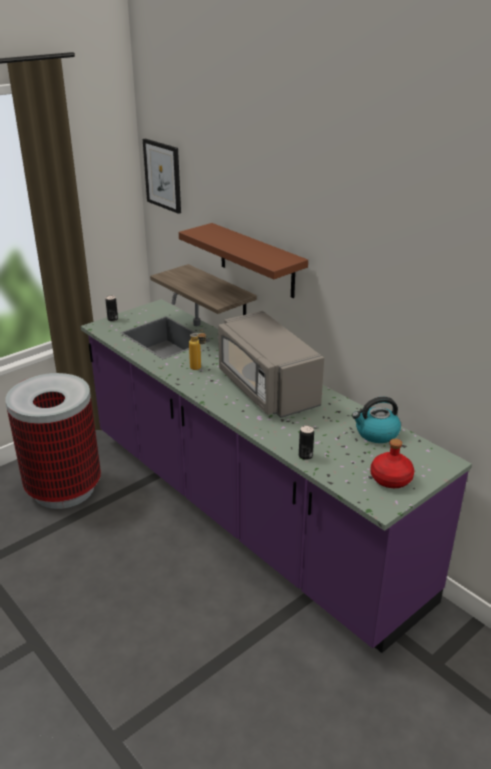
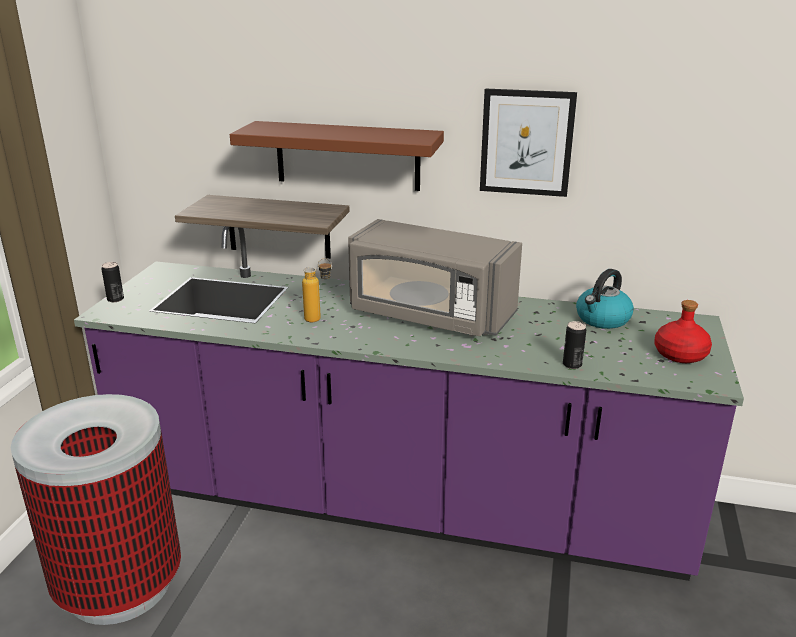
camera: 35 degrees left, 5 degrees down
picture [143,139,181,214] -> picture moved to [480,89,577,197]

